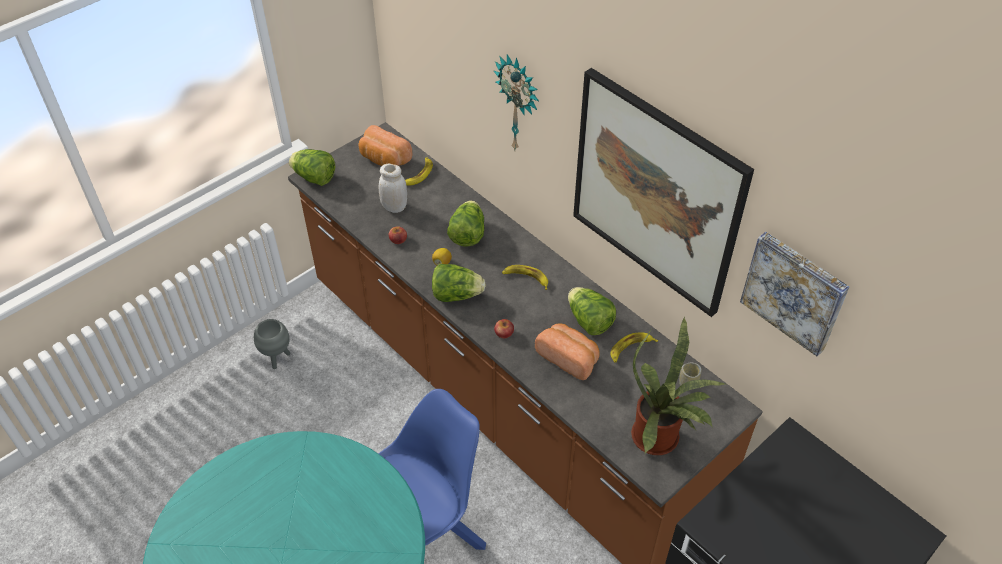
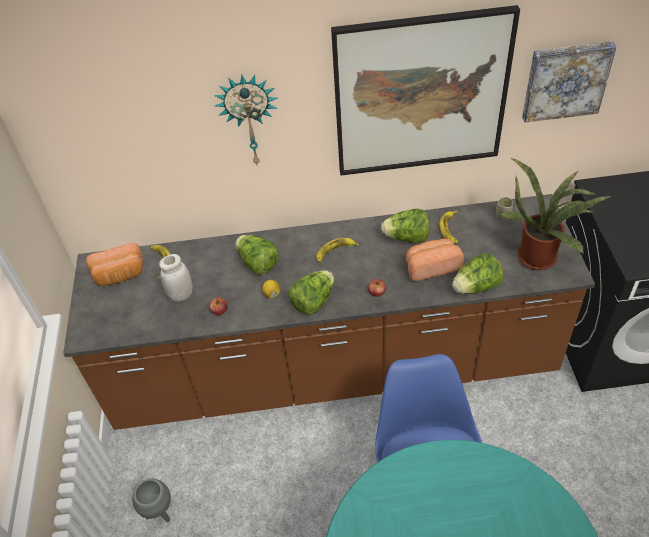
camera: 50 degrees left, 0 degrees up
lettuce [288,149,335,186] -> lettuce moved to [452,253,504,294]

